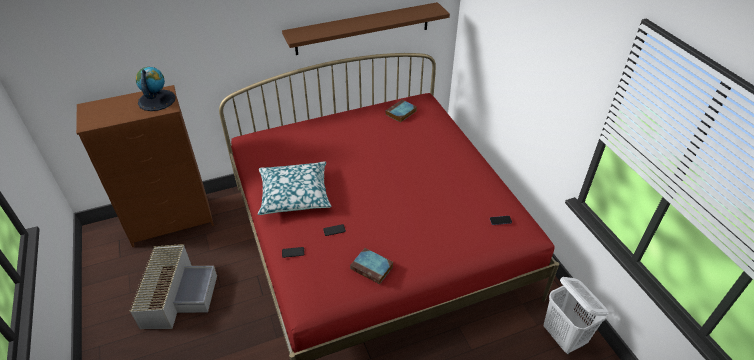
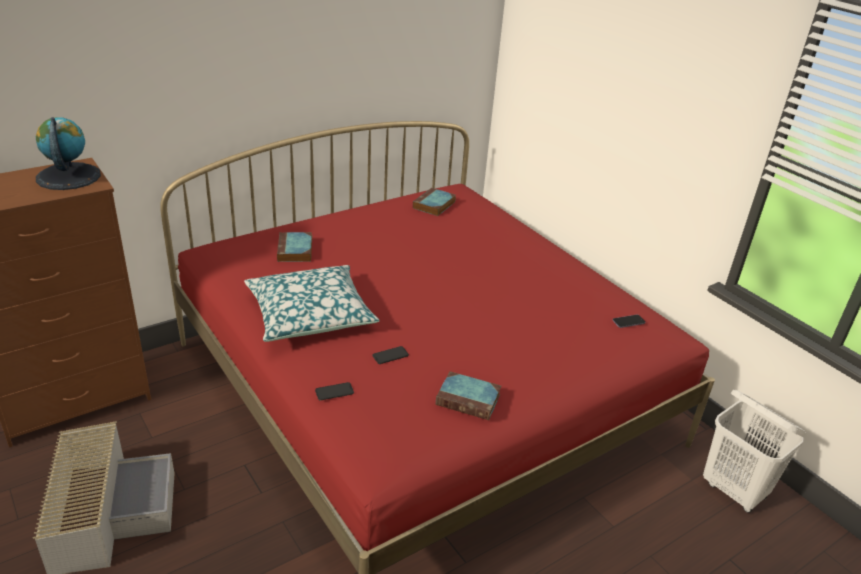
camera: 15 degrees left, 10 degrees down
brown shelf [282,2,450,55] -> none
none -> book [277,232,312,262]

